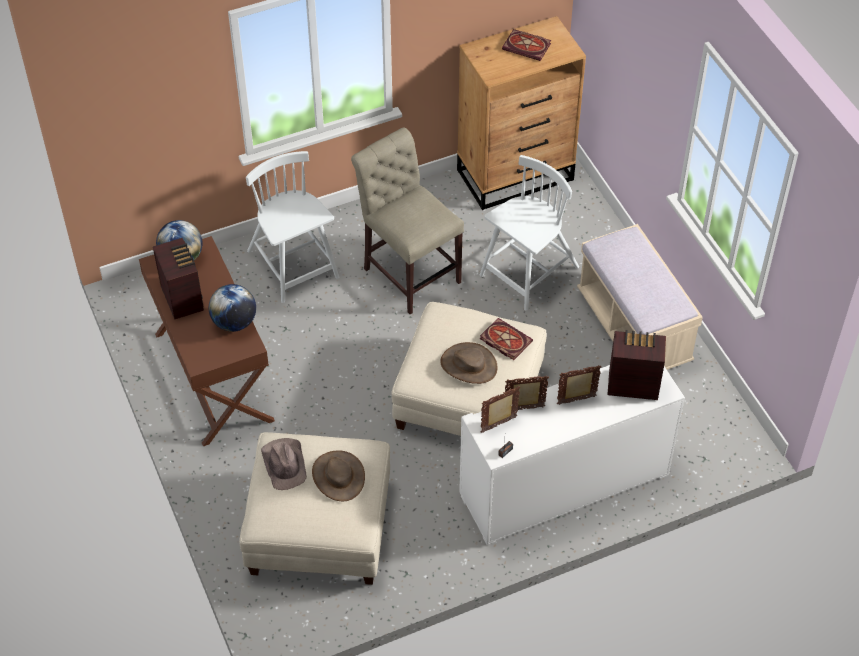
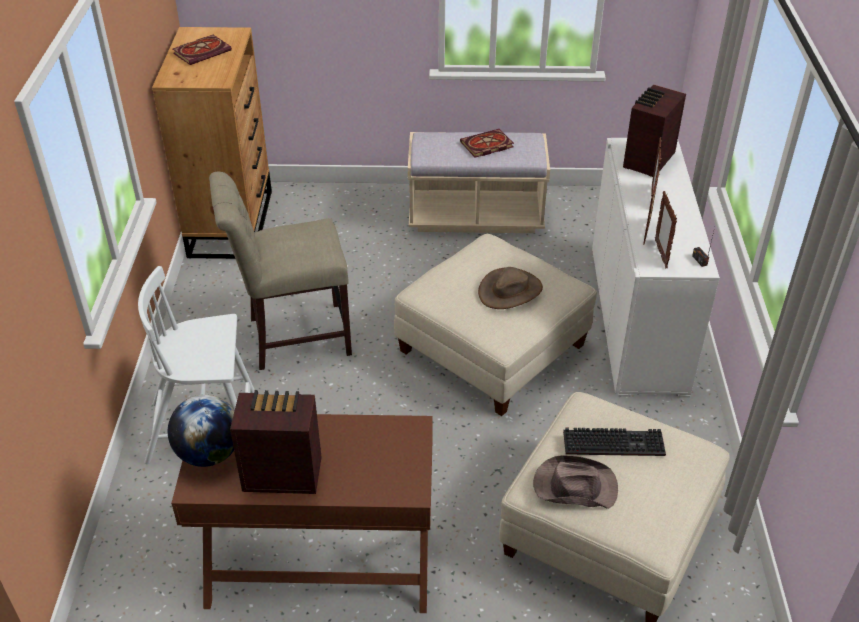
camera: 65 degrees left, 10 degrees down
globe [209,284,256,332] -> none
brown hat [312,451,365,501] -> keyboard [563,428,666,456]
white chair [480,155,579,311] -> none
book [480,318,533,360] -> book moved to [460,129,514,157]

